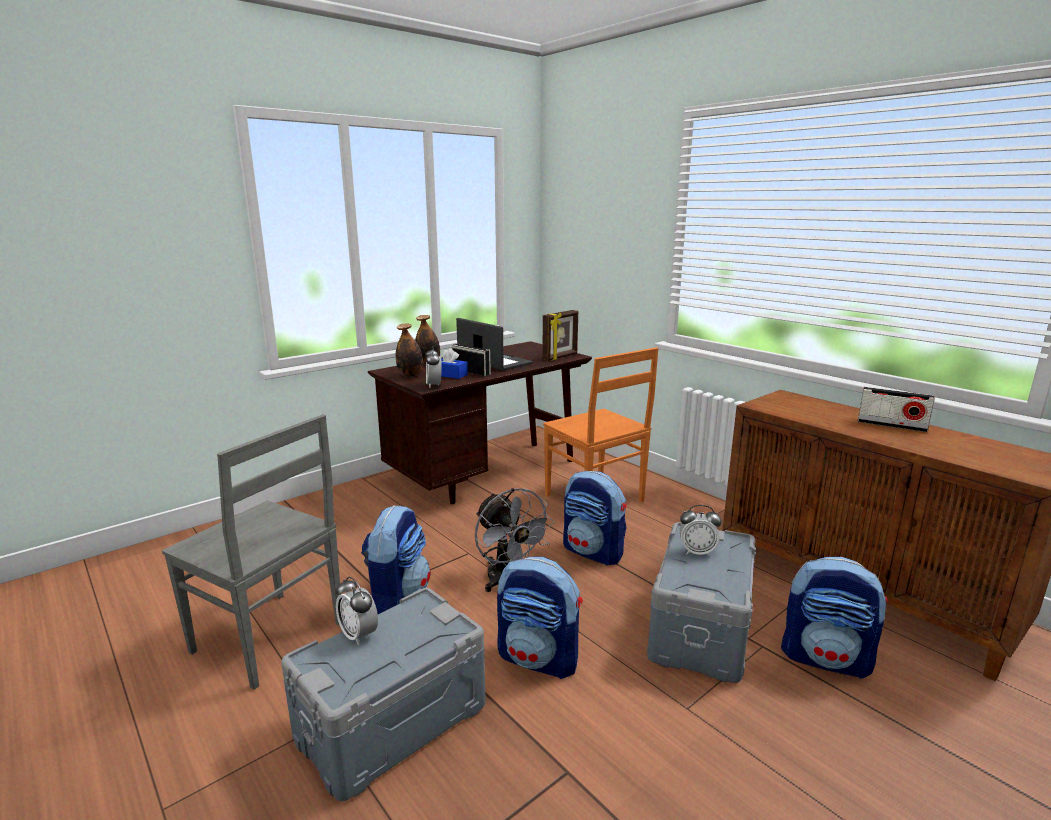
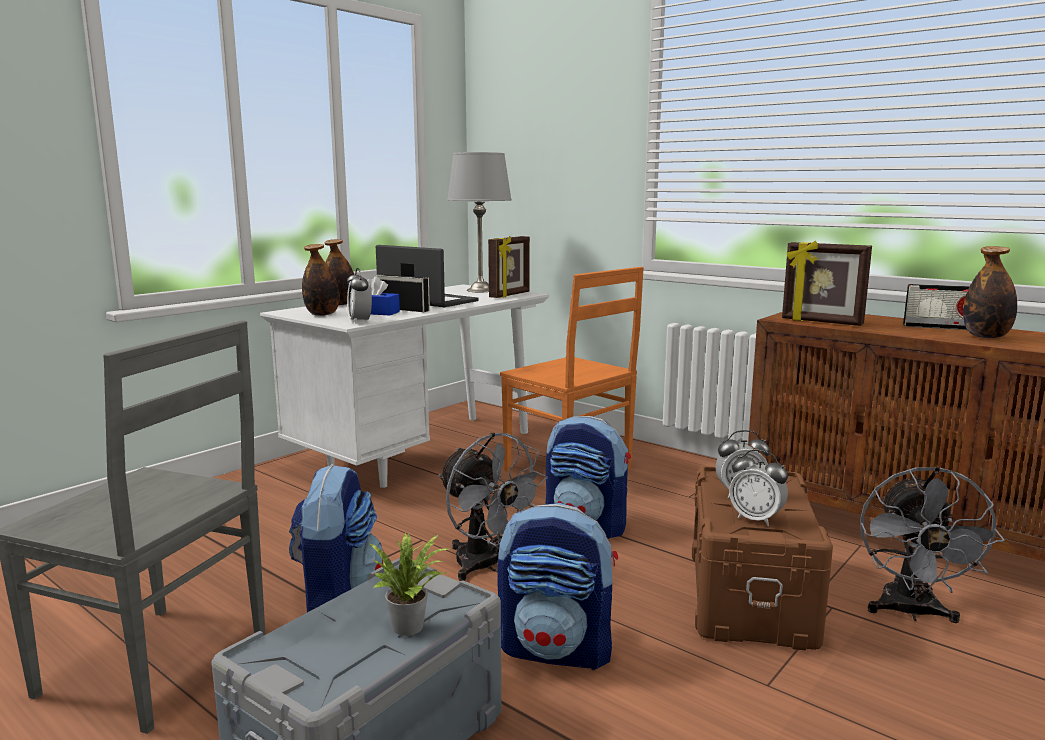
camera: 10 degrees left, 5 degrees down
alarm clock [336,577,378,645] -> alarm clock moved to [729,449,788,526]
brown desk [368,341,592,504] -> white desk [260,284,549,488]
grey storage box [647,522,756,683] -> brown storage box [692,466,833,650]
backpack [781,557,889,679] -> grey fan [860,466,1005,623]
none -> potted plant [370,533,449,636]
none -> grey table lamp [447,152,512,292]
none -> picture frame [782,241,872,326]
none -> bottle [963,246,1017,338]

